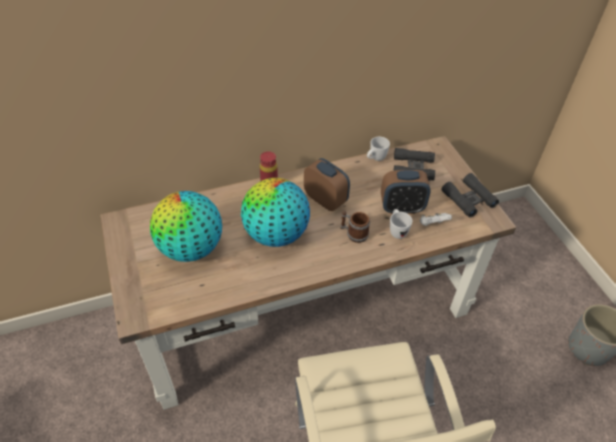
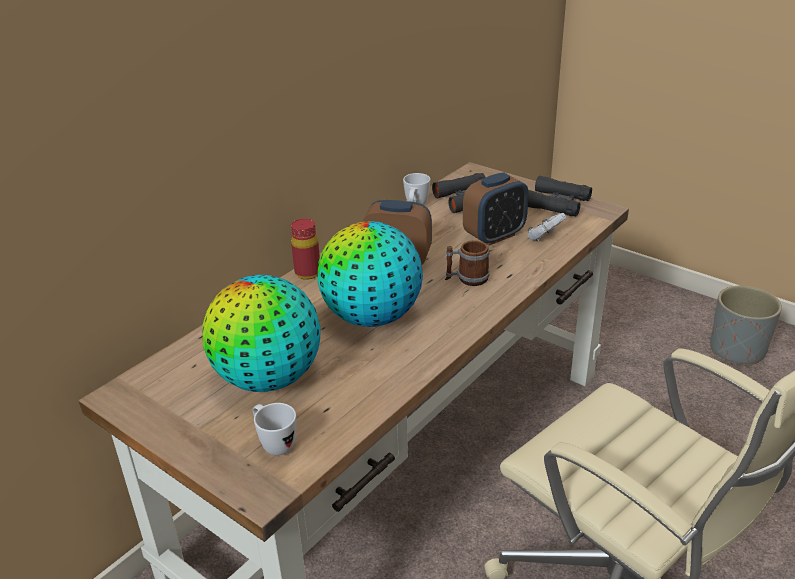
camera: 30 degrees left, 15 degrees down
white mug [390,209,412,239] -> white mug moved to [253,403,297,455]

